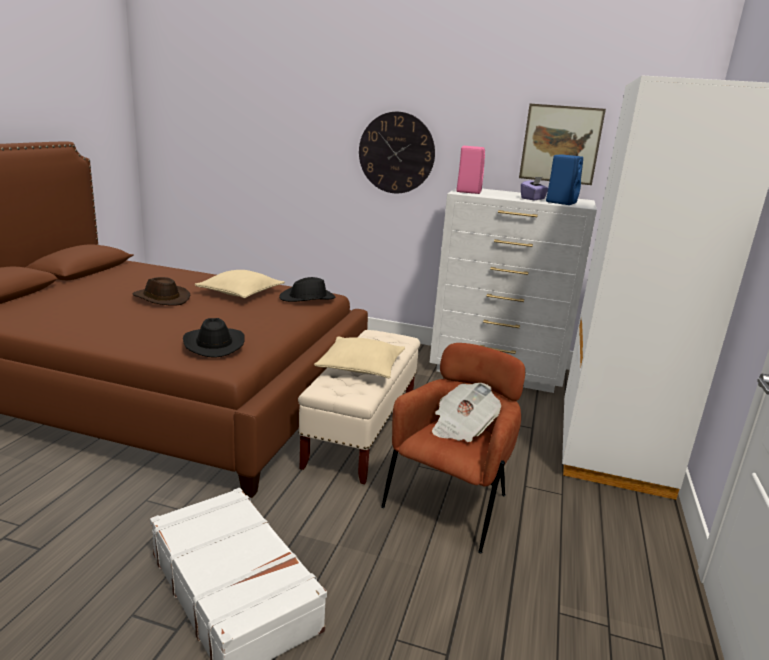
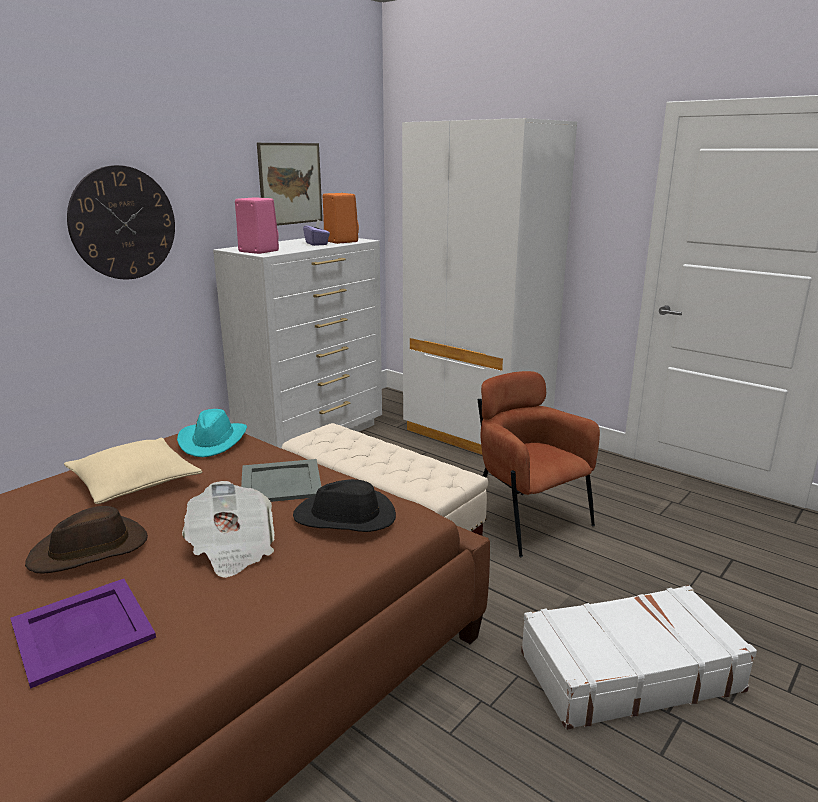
camera: 65 degrees left, 0 degrees up
black hat [279,277,336,302] -> turquoise hat [177,409,247,457]
beige pillow [314,336,405,378] -> none
newspaper [432,383,501,442] -> newspaper moved to [182,481,275,578]
blue speaker [546,154,583,205] -> orange speaker [323,193,359,244]
none -> purple tray [10,579,156,689]
none -> grey tray [241,459,322,502]

